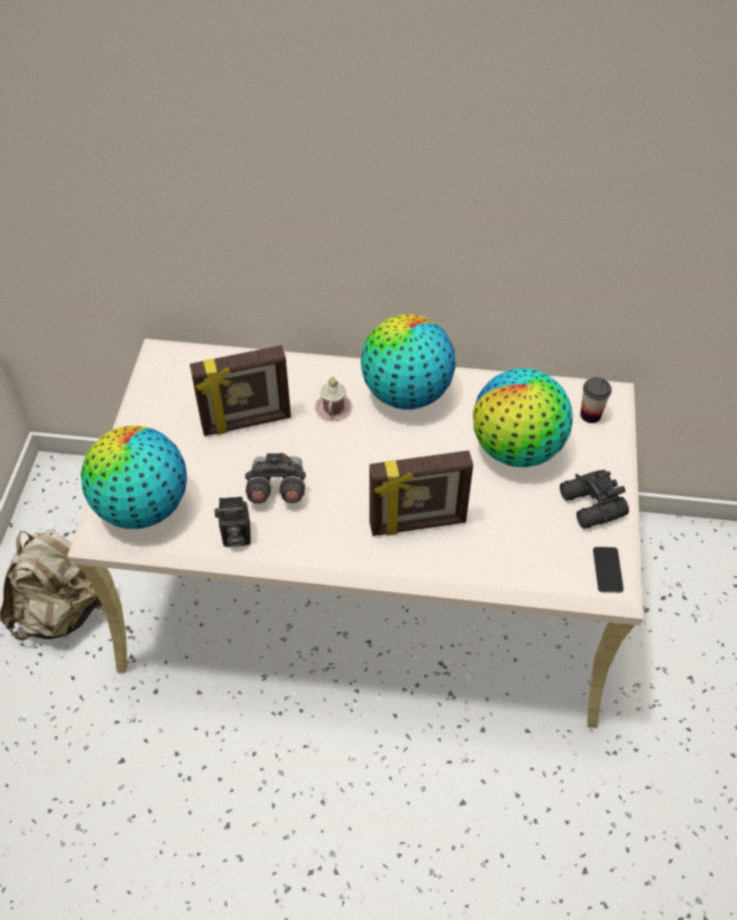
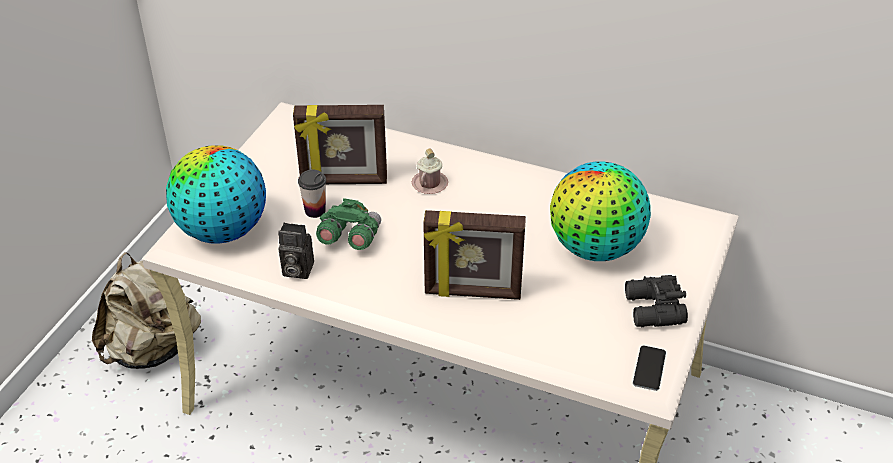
camera: 15 degrees right, 10 degrees down
grey binoculars [245,453,306,504] -> green binoculars [316,198,381,250]
globe [361,314,456,409] -> none
cup [580,377,612,423] -> cup moved to [298,170,326,218]

